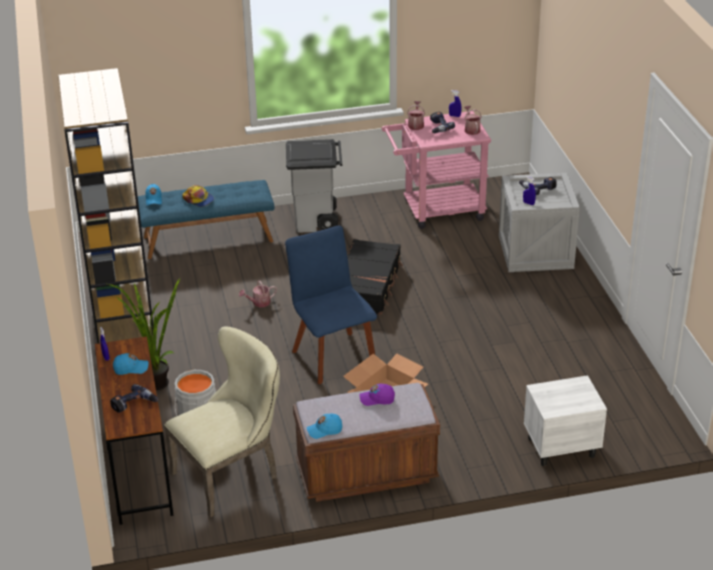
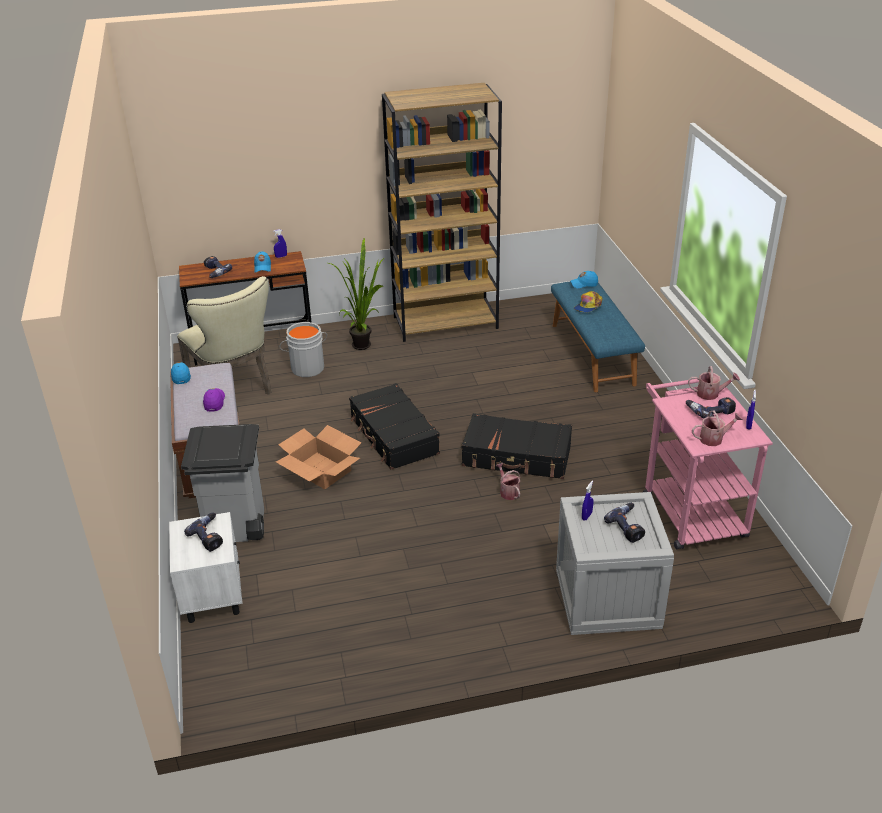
camera: 90 degrees right, 0 degrees up
watering can [239,281,277,307] -> watering can moved to [495,463,520,500]
blue chair [285,226,377,384] -> black suitcase [349,383,440,470]
grey trash can [286,139,342,233] -> grey trash can moved to [181,424,264,542]
none -> power drill [184,512,223,552]

